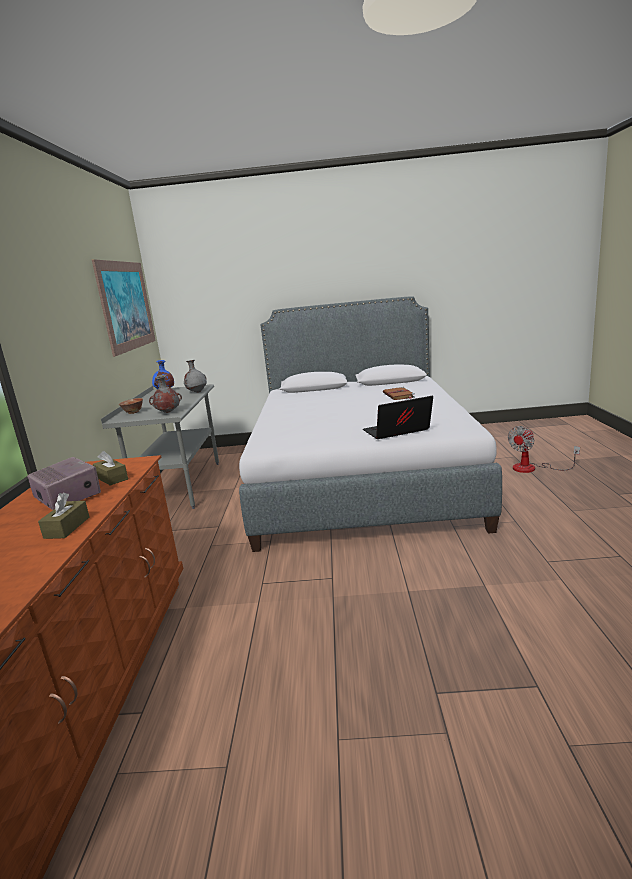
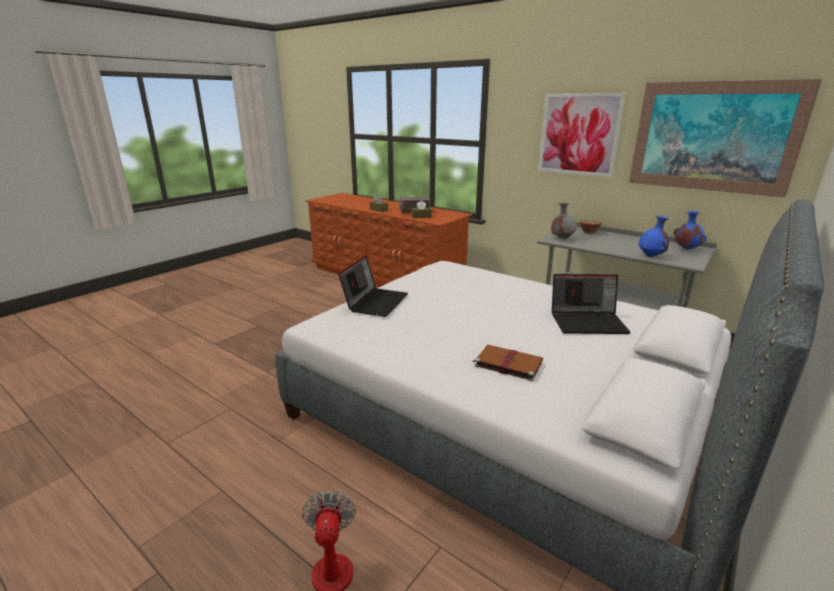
camera: 125 degrees right, 5 degrees up
grey vase [184,360,207,393] -> blue vase [638,216,669,257]
none -> picture [538,93,626,178]
none -> laptop [552,274,631,334]

